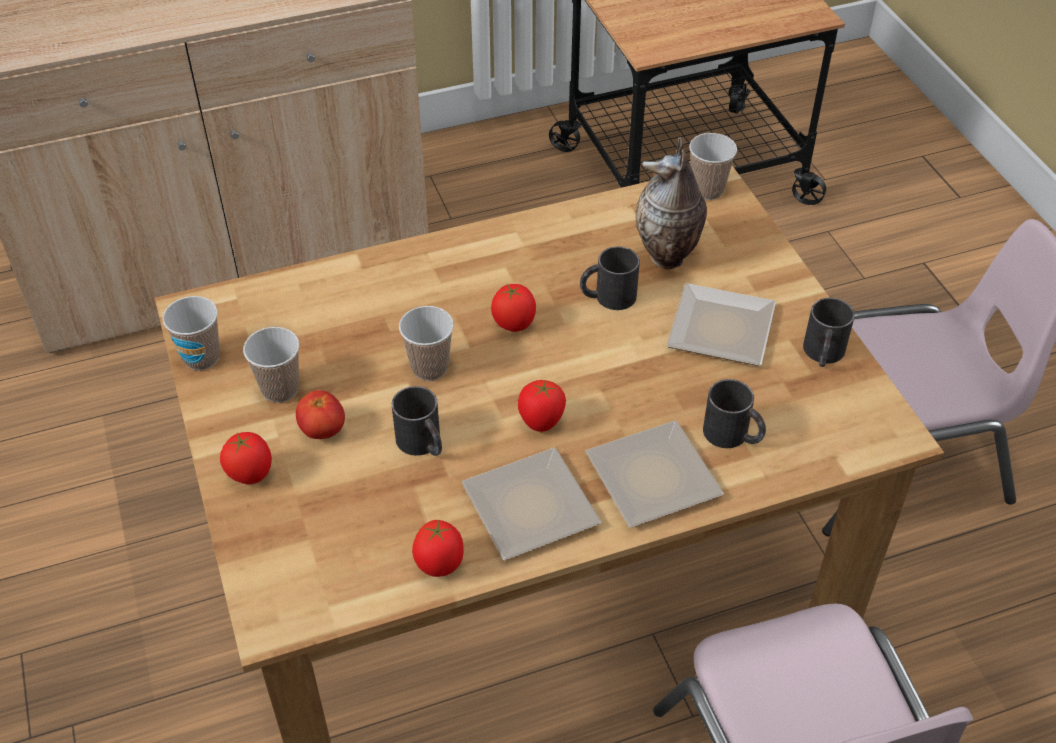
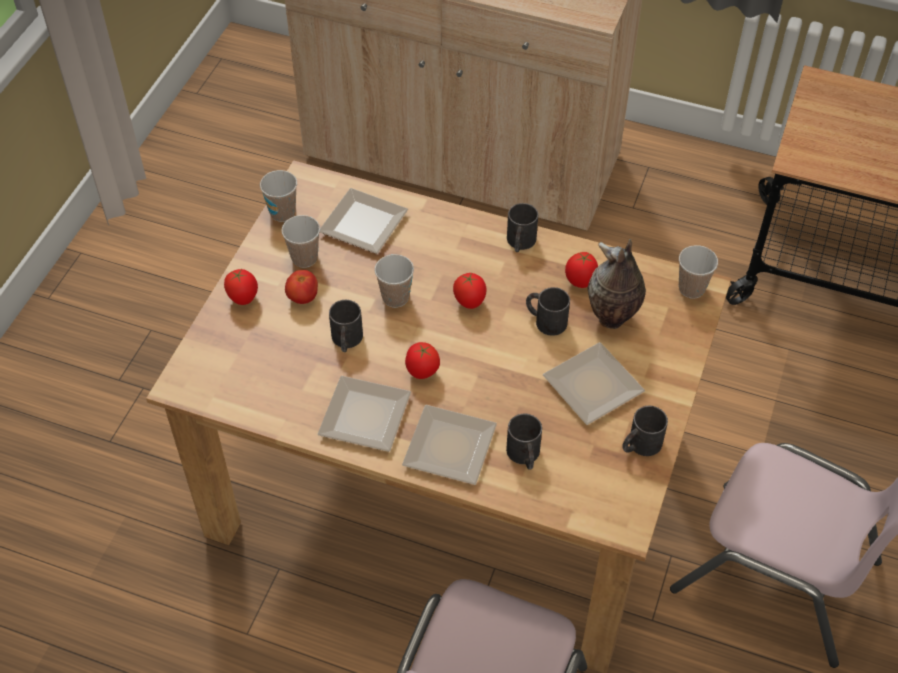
camera: 40 degrees right, 5 degrees up
tomato [412,520,464,577] -> tomato moved to [565,252,598,288]
none -> plate [320,188,408,254]
none -> black mug [507,203,538,252]

